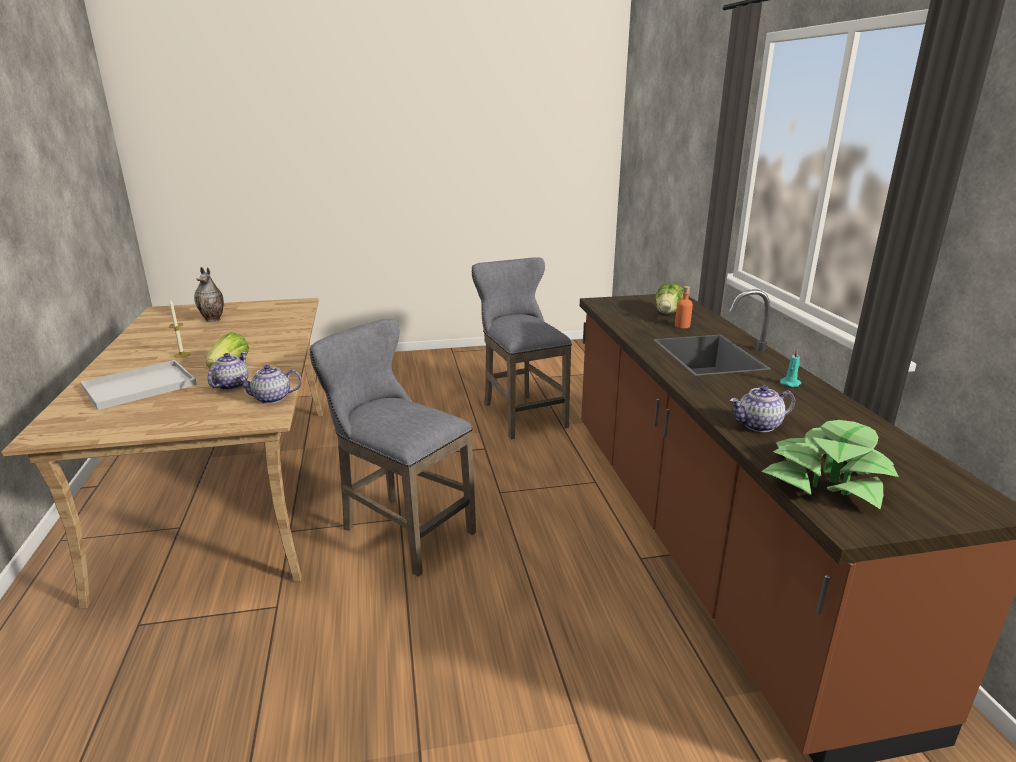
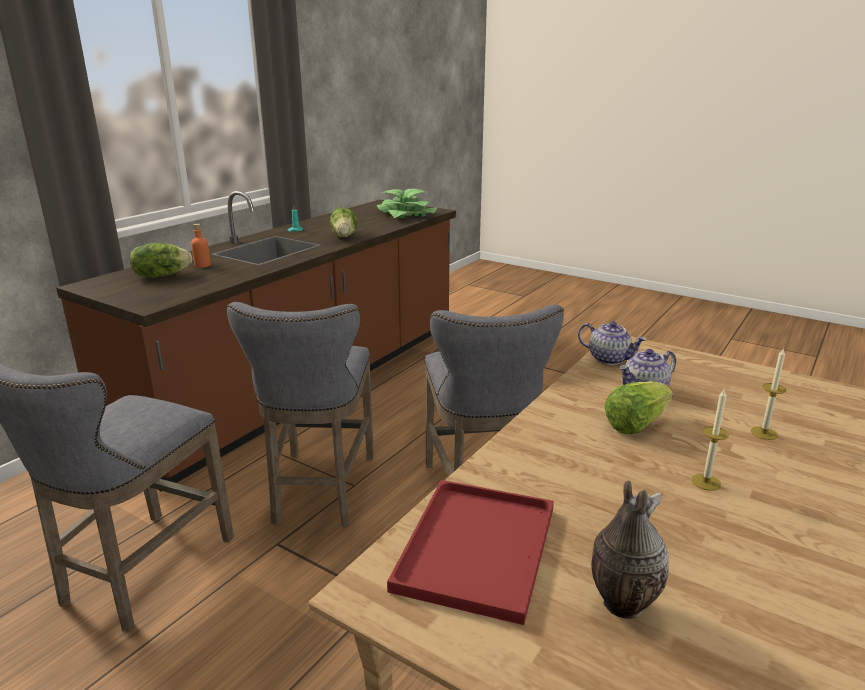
camera: 135 degrees left, 0 degrees up
white tray [81,360,197,410] -> candle [751,348,787,440]
teapot [730,386,795,432] -> none
none -> grey stool [227,302,374,527]
none -> lettuce [330,208,357,237]
none -> red tray [387,480,554,625]

